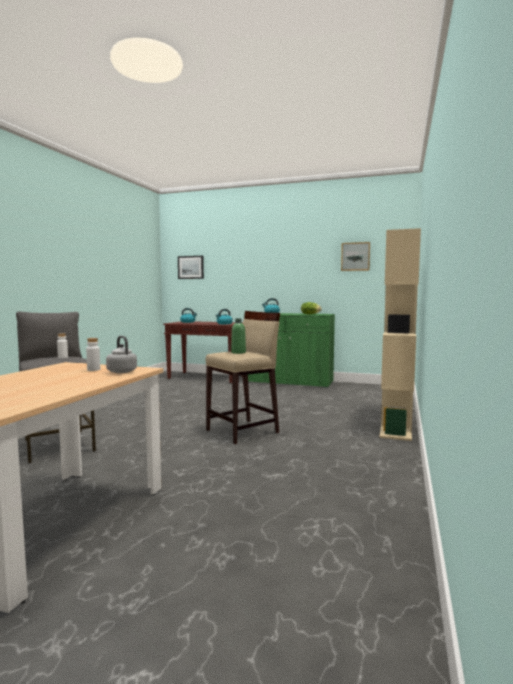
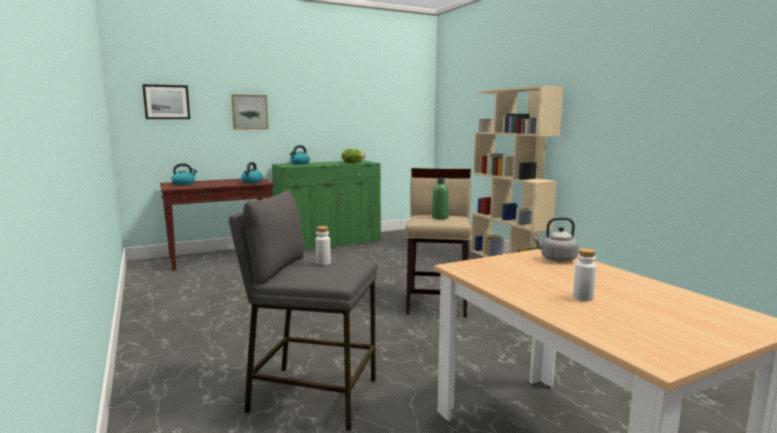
camera: 45 degrees left, 5 degrees up
white bottle [86,338,100,371] -> white bottle moved to [573,248,596,301]
picture [341,242,370,271] -> picture moved to [231,95,268,129]

